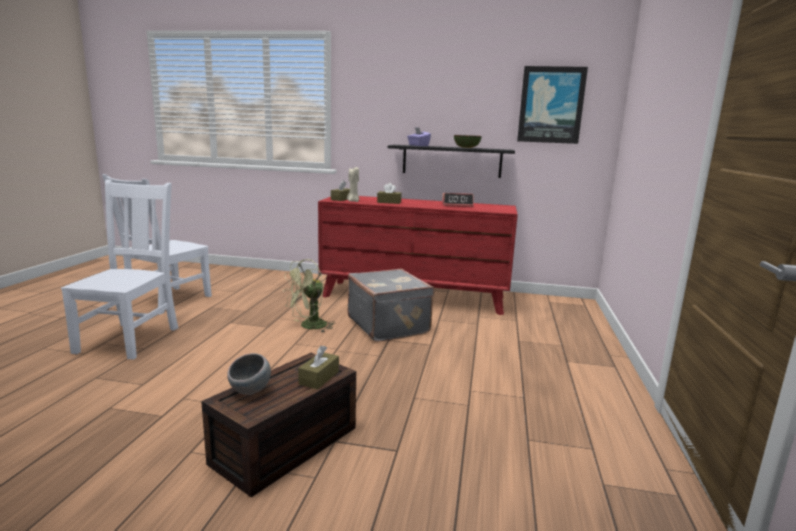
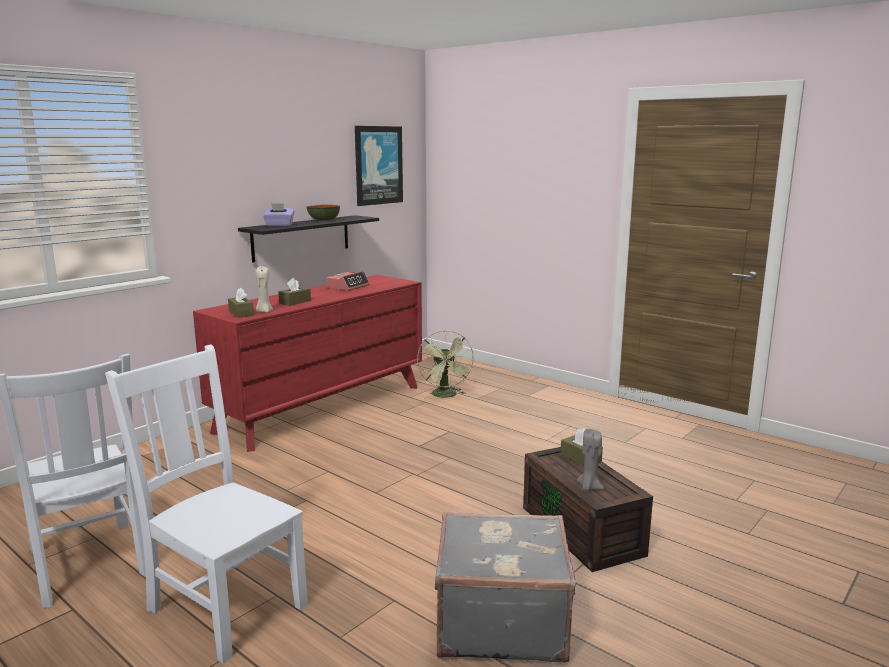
camera: 60 degrees left, 0 degrees up
grey bowl [227,353,271,395] -> grey candle [577,429,604,491]
green fan [282,259,335,333] -> green fan moved to [417,330,474,398]
grey suitcase [348,269,434,341] -> grey suitcase moved to [435,512,576,663]

